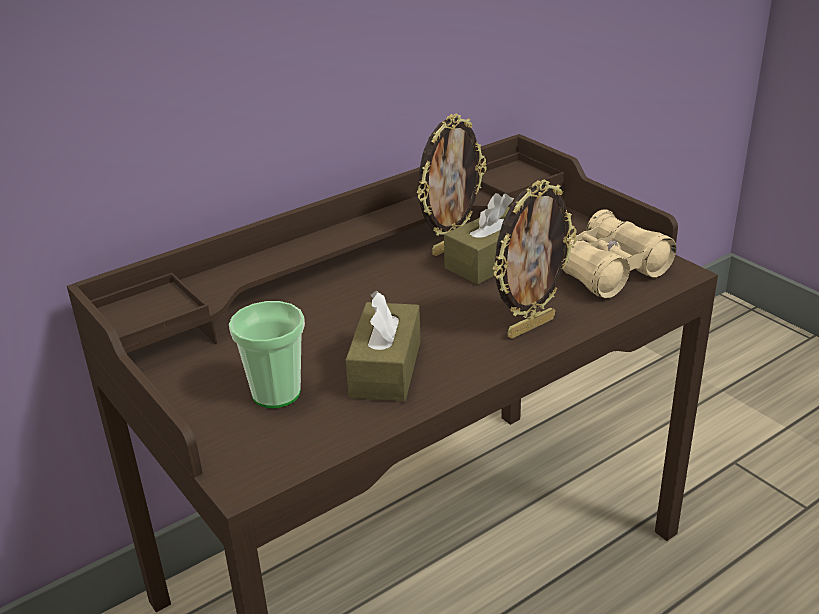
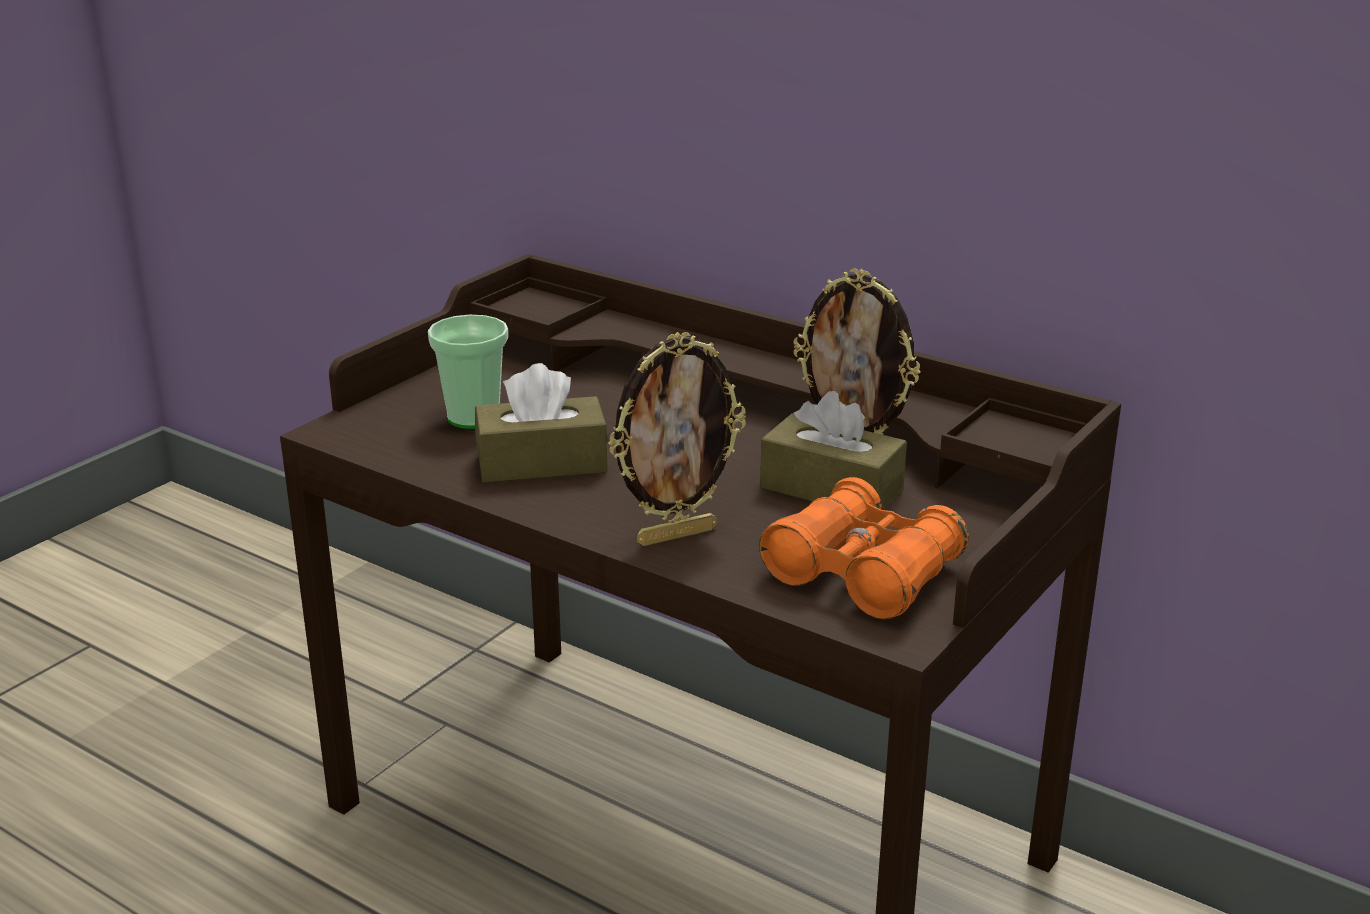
camera: 70 degrees right, 5 degrees down
picture frame [493,180,577,339] -> picture frame turned 60 degrees counterclockwise [608,332,746,546]
beige binoculars [563,209,676,299] -> orange binoculars [759,477,969,619]

